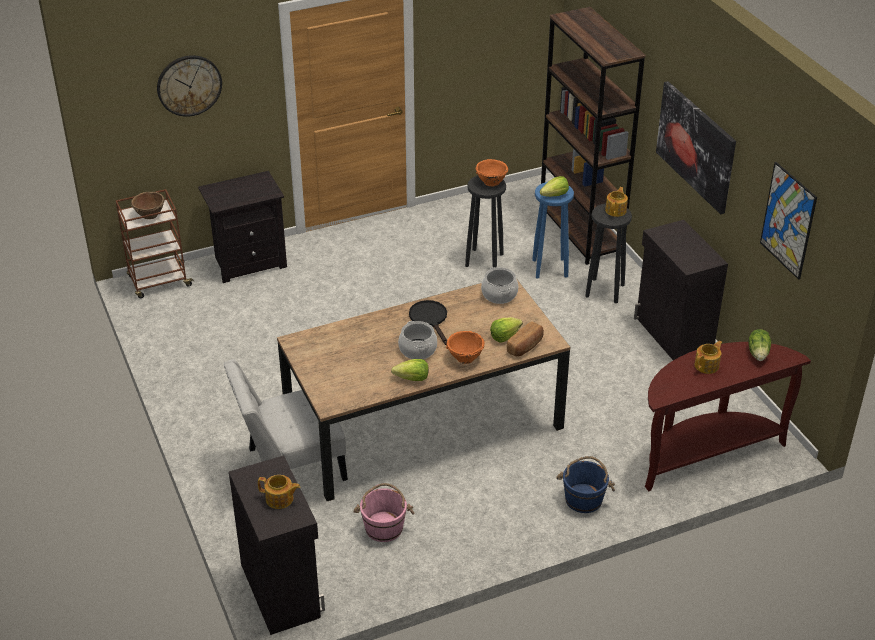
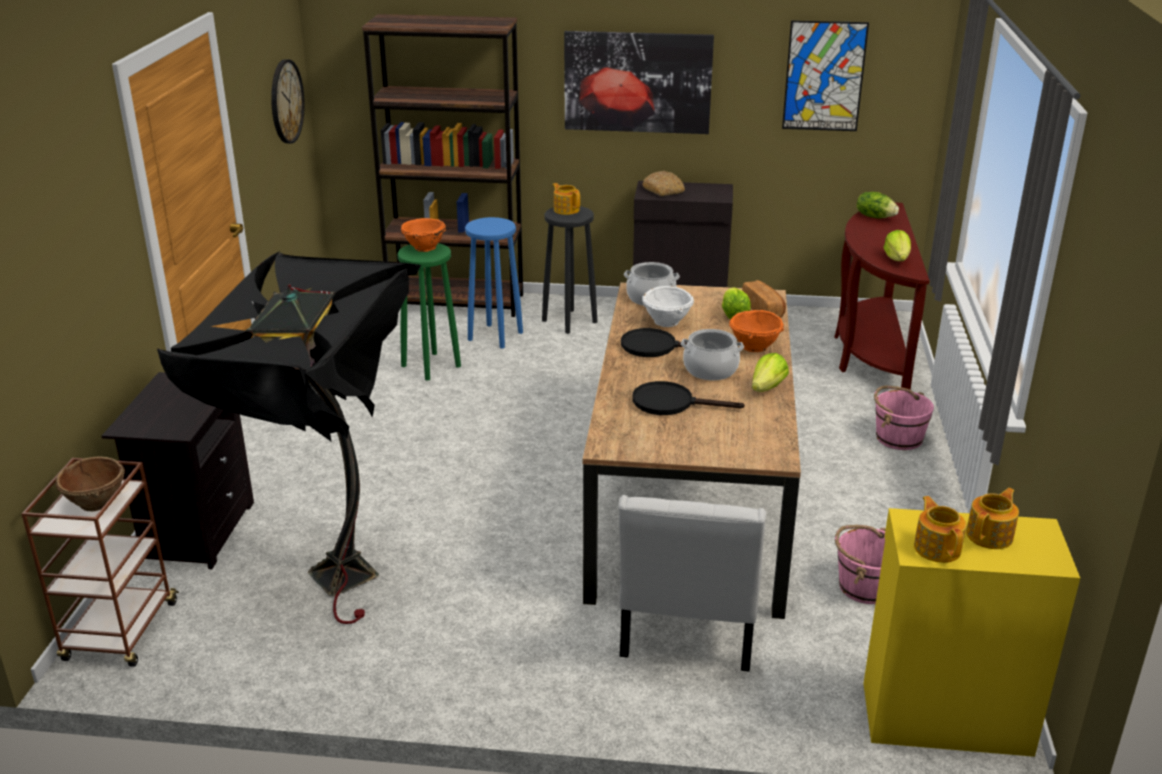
camera: 60 degrees left, 10 degrees down
wall clock [157,55,222,117] -> wall clock moved to [271,59,305,144]
black cabinet [229,455,325,635] -> yellow cabinet [863,508,1080,757]
black stool [465,175,506,268] -> green stool [398,243,461,380]
lettuce [540,176,569,197] -> lettuce moved to [884,230,911,261]
blue bucket [556,456,615,513] -> pink bucket [874,386,934,450]
teapot [694,341,722,374] -> teapot moved to [914,496,966,563]
none -> black floor lamp [157,251,421,624]
none -> black frying pan [633,381,745,415]
none -> bread [642,171,685,196]
none -> white bowl [642,286,694,327]

